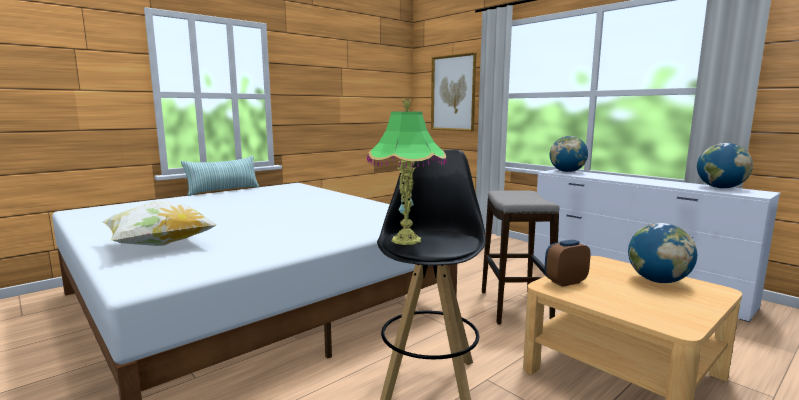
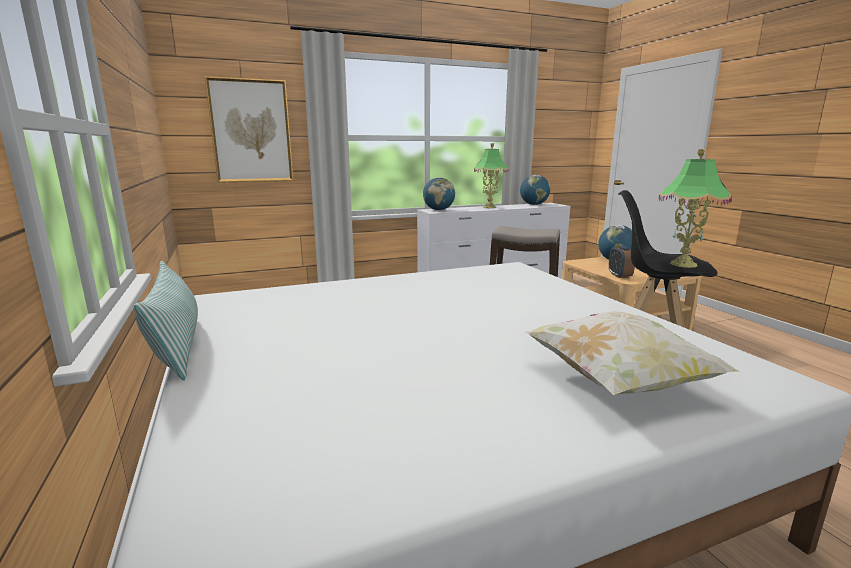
camera: 70 degrees left, 5 degrees up
none -> table lamp [474,143,509,208]

